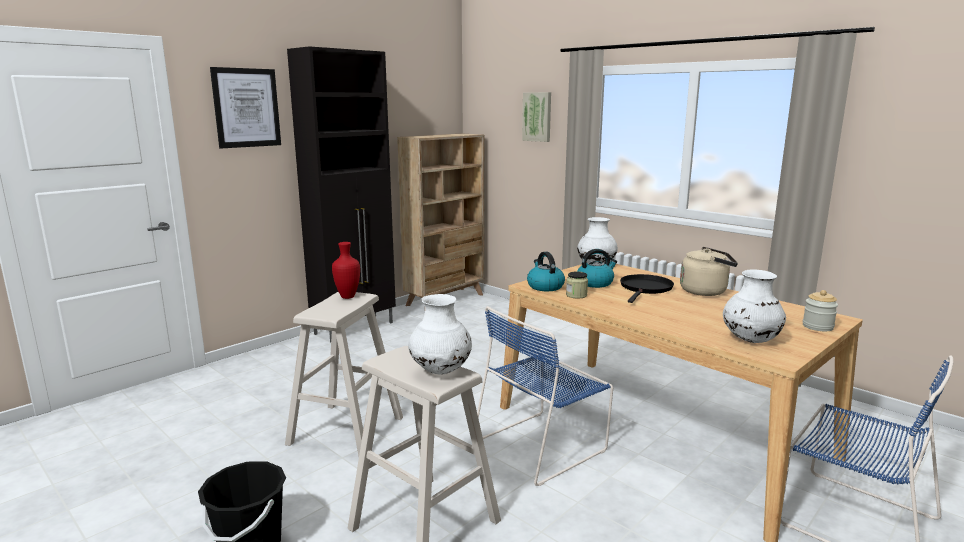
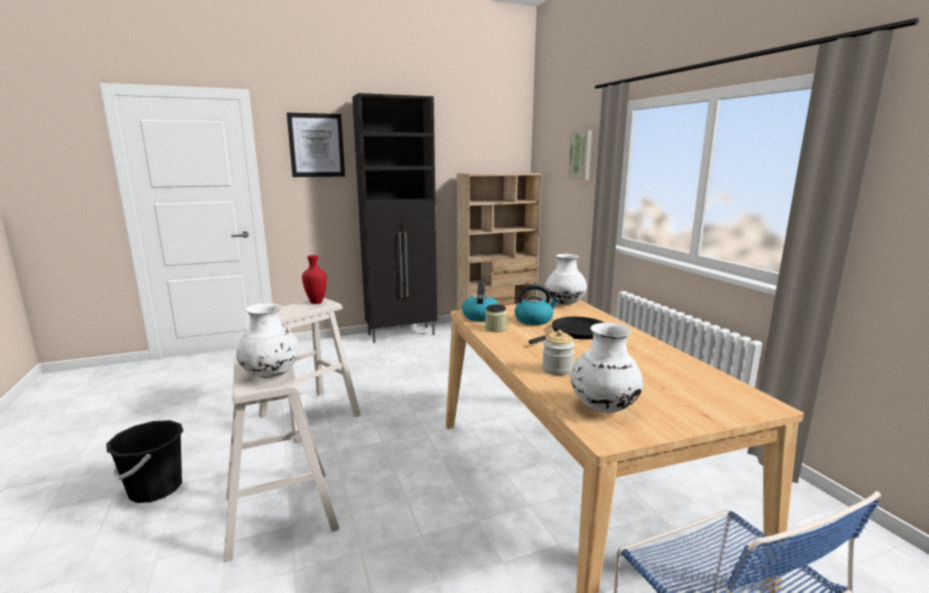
camera: 25 degrees right, 0 degrees up
blue chair [477,306,613,486] -> none
beige kettle [680,247,738,296] -> none
jar [803,290,838,331] -> jar moved to [542,330,575,375]

